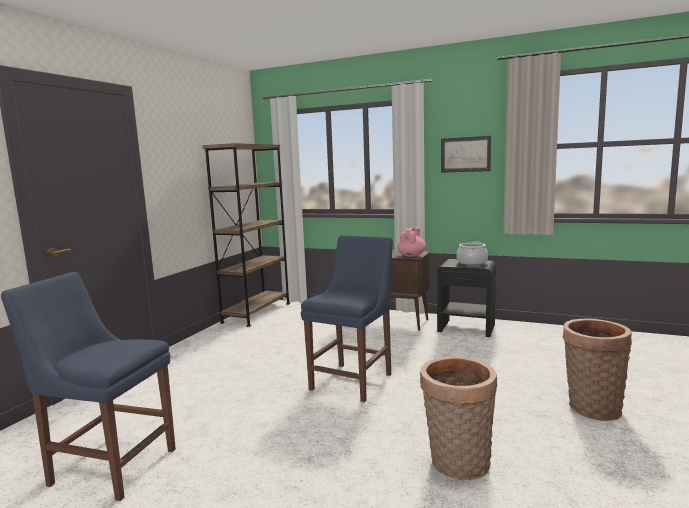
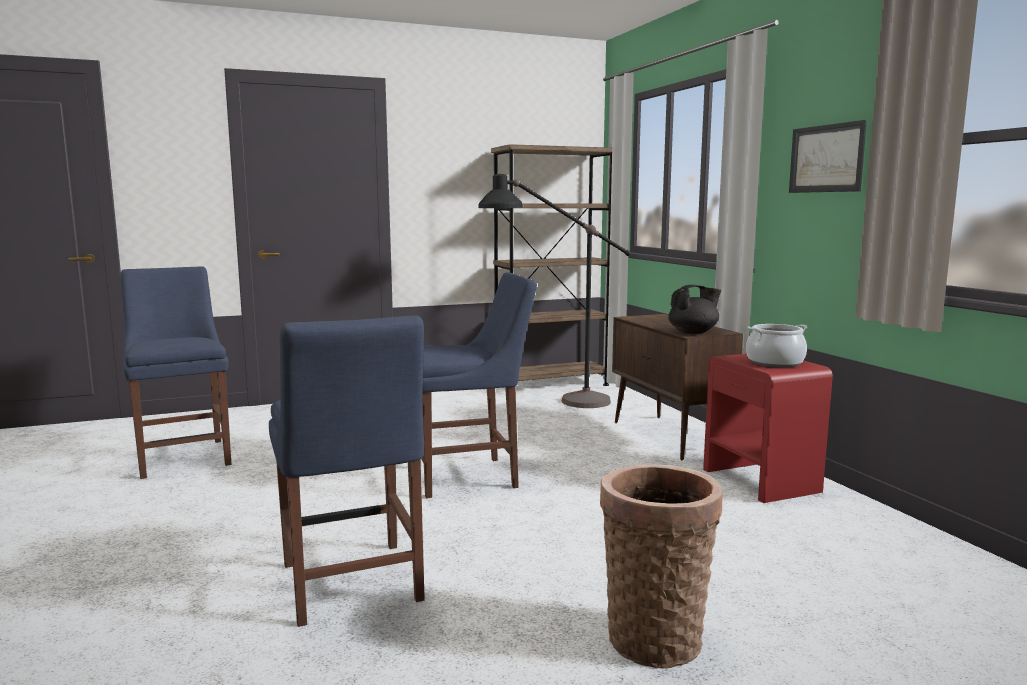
camera: 45 degrees right, 0 degrees up
pink teapot [397,228,426,257] -> black teapot [668,285,721,334]
basket [420,356,497,480] -> blue chair [269,315,425,627]
black nightstand [437,259,496,337] -> red nightstand [703,354,833,503]
none -> black floor lamp [479,174,631,408]

